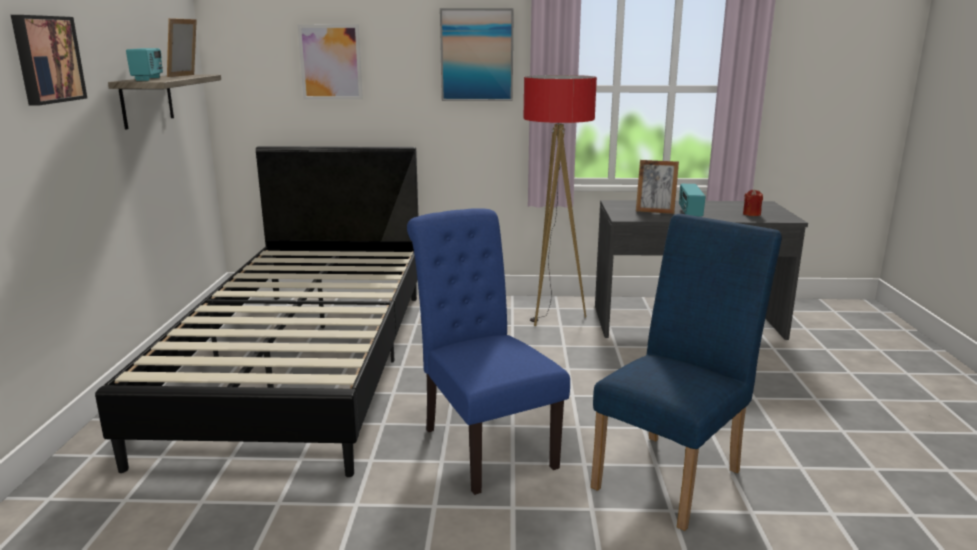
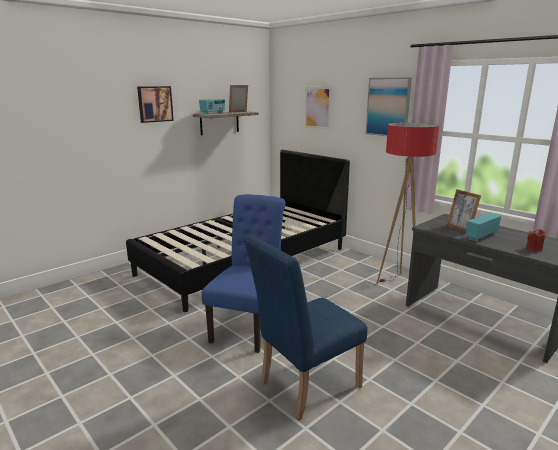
camera: 45 degrees right, 0 degrees up
blue chair [591,214,782,531] -> blue chair turned 150 degrees clockwise [244,235,368,420]

